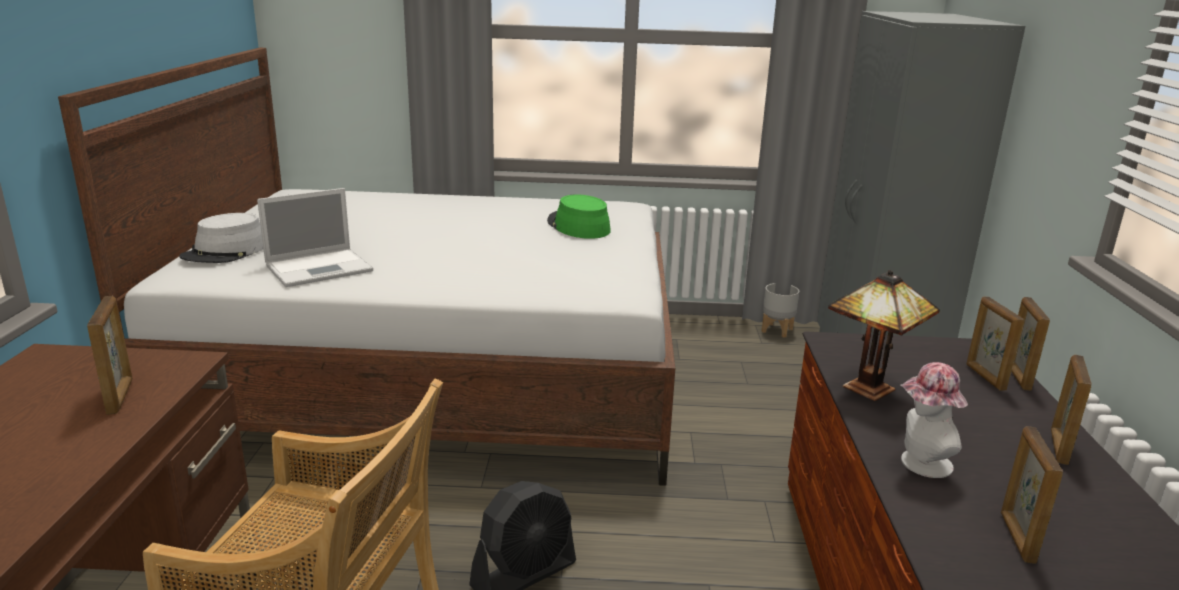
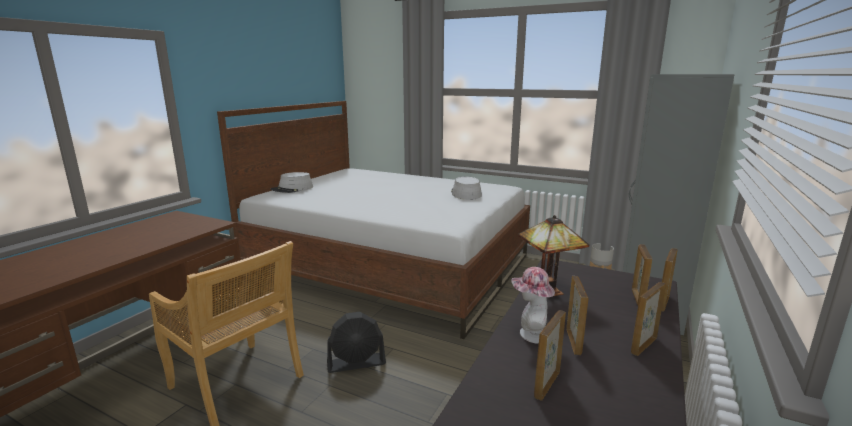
camera: 25 degrees right, 5 degrees down
picture frame [87,296,133,415] -> picture frame moved to [566,276,588,355]
laptop [257,188,373,287] -> none
green hat [547,194,611,239] -> grey hat [451,177,482,200]

